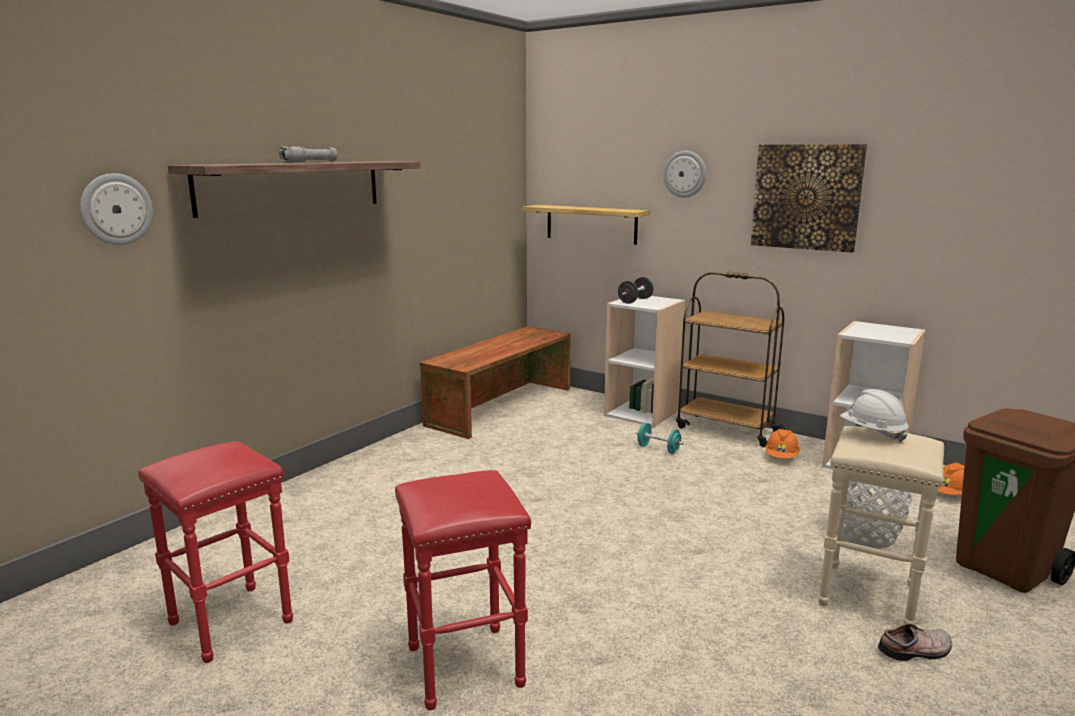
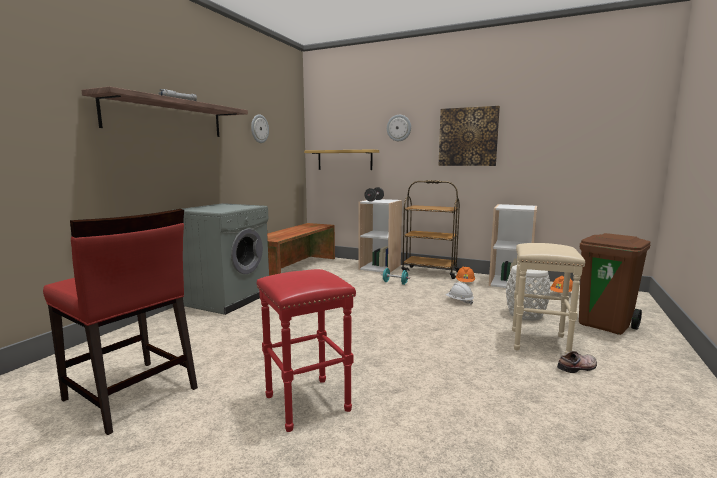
camera: 10 degrees left, 5 degrees down
wall clock [80,173,153,245] -> wall clock moved to [251,114,269,143]
red stool [138,441,293,663] -> red chair [43,209,198,435]
white hard hat [840,389,909,442] -> white hard hat moved to [446,282,474,305]
none -> grey washing machine [175,203,269,315]

